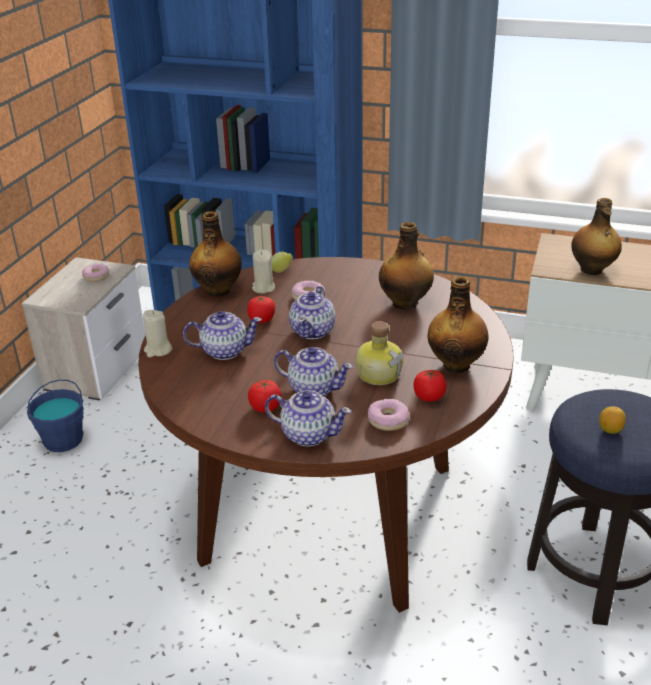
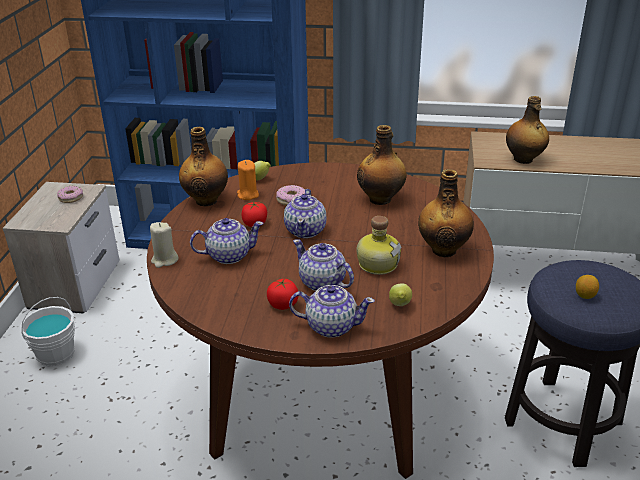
camera: 10 degrees left, 0 degrees up
blue bucket [27,380,84,452] -> white bucket [20,297,75,366]
beige candle [252,250,275,293] -> orange candle [237,160,259,200]
teapot [274,347,353,396] -> teapot turned 150 degrees counterclockwise [293,239,354,291]
donut [368,399,409,431] -> lemon [389,283,412,306]
tomato [413,370,446,402] -> none

